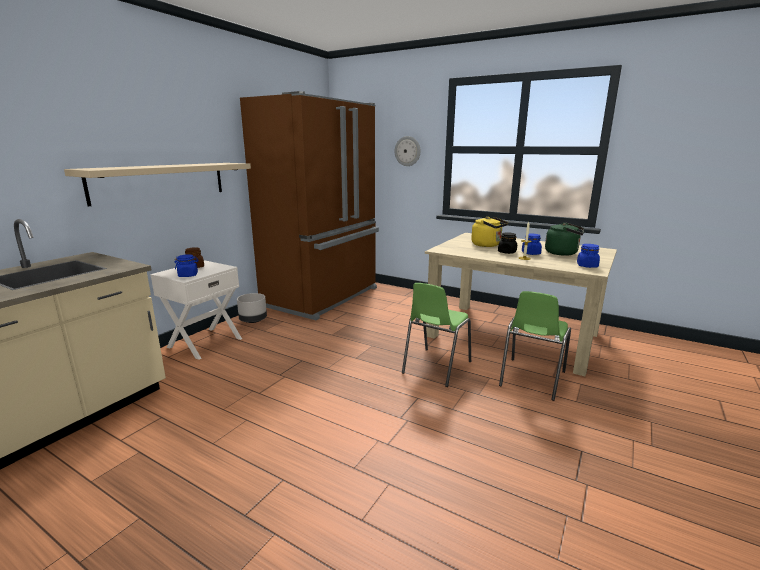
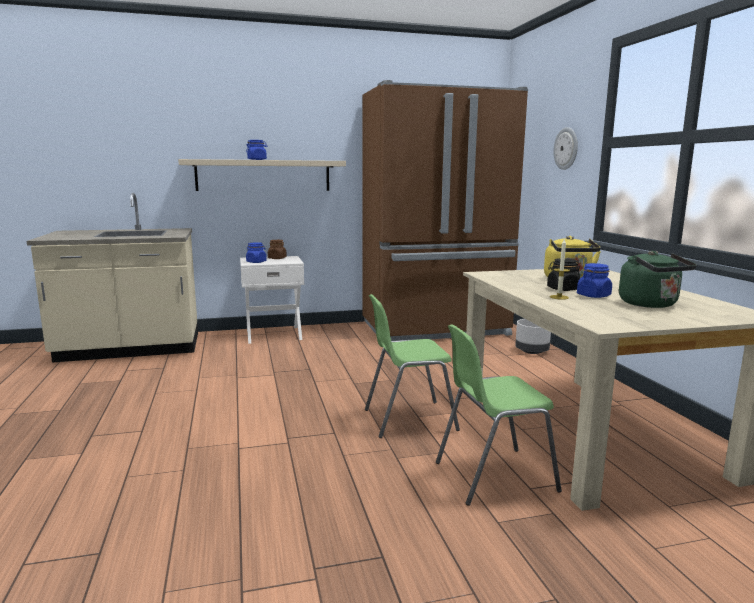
camera: 45 degrees right, 5 degrees down
grey planter [237,293,267,323] -> grey planter moved to [515,319,551,354]
blue jar [577,244,600,268] -> blue jar moved to [246,140,267,160]

